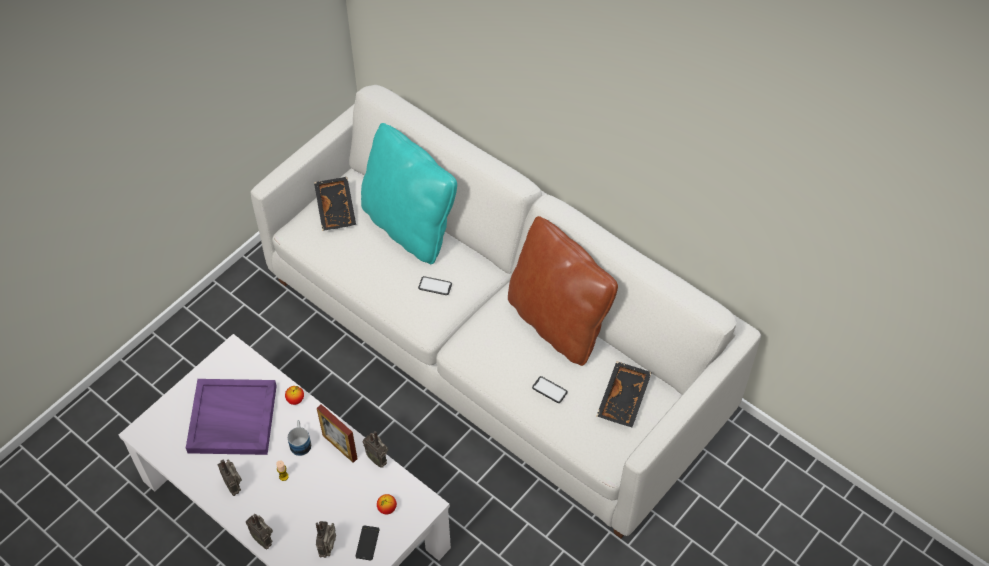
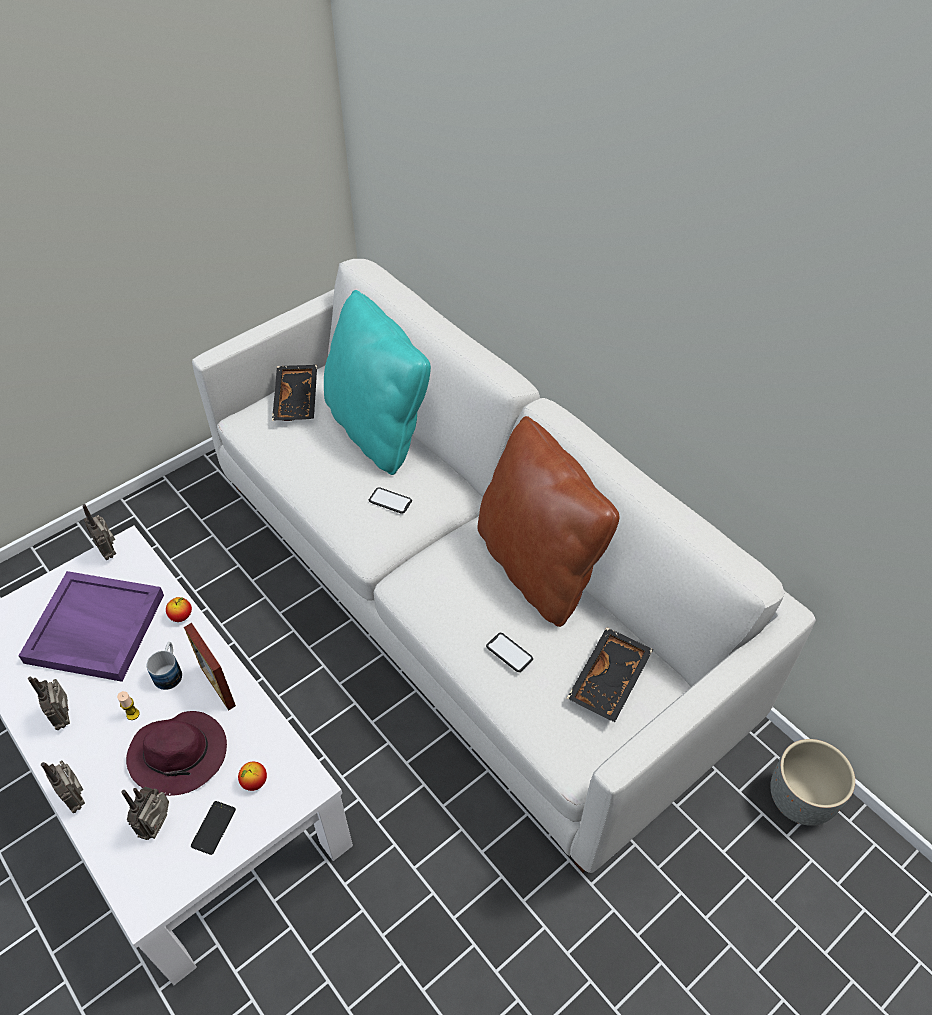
camera: 10 degrees right, 5 degrees down
radio [362,431,388,468] -> radio moved to [82,504,116,560]
none -> purple hat [126,711,227,796]
none -> grey planter [770,739,855,826]

